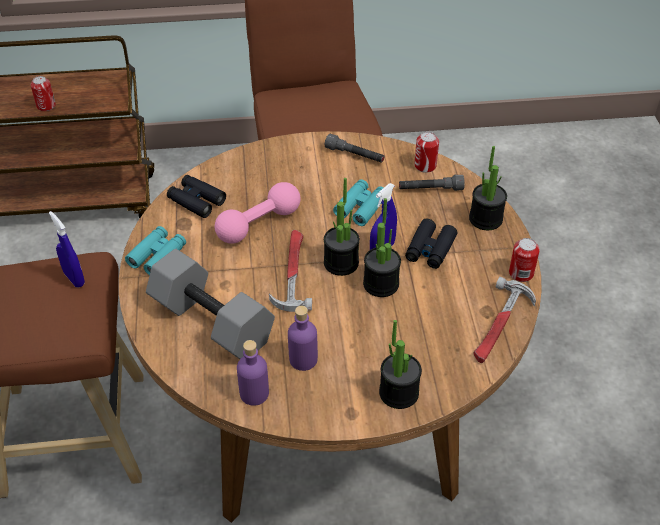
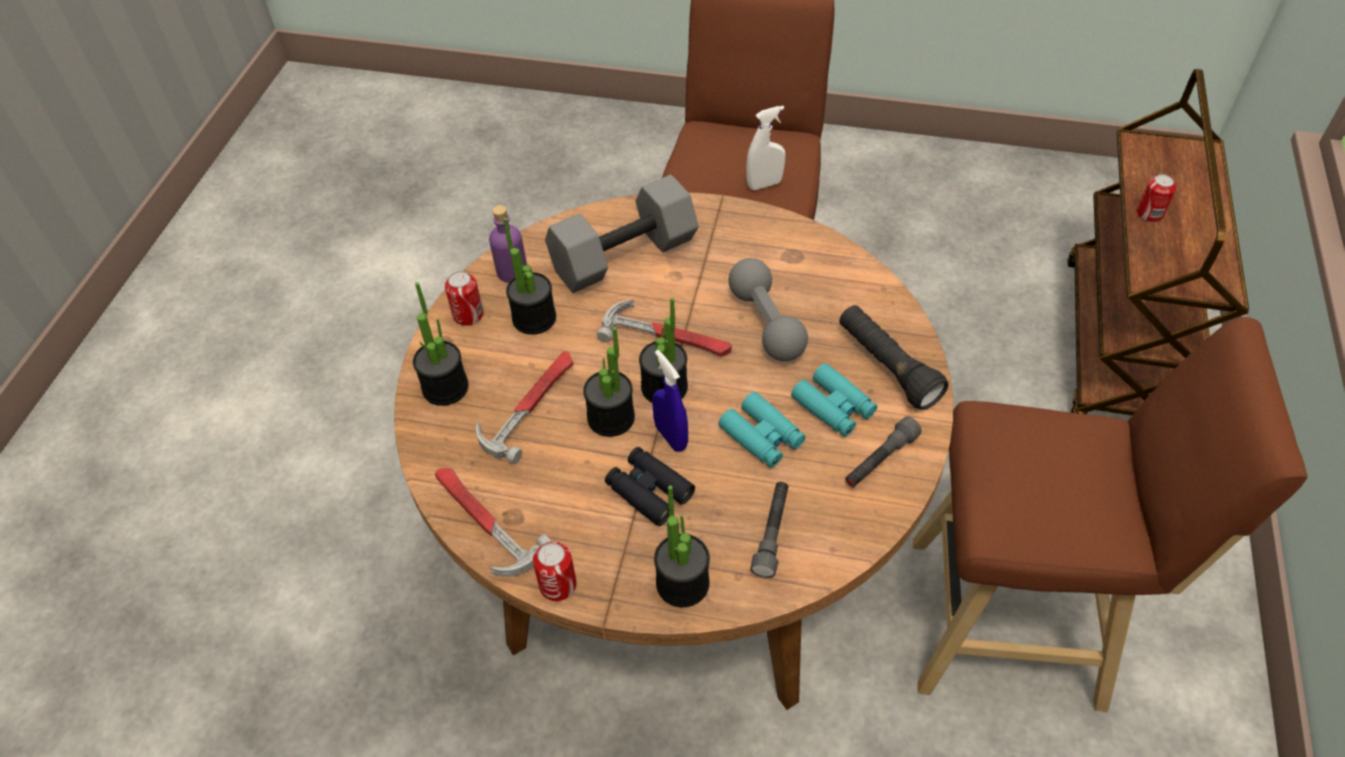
camera: 110 degrees right, 5 degrees up
blue spray bottle [49,211,85,287] -> white spray bottle [746,106,785,190]
turquoise binoculars [125,226,186,275] -> turquoise binoculars moved to [791,363,877,437]
black binoculars [167,175,226,218] -> none
pink dumbbell [215,182,300,244] -> grey dumbbell [729,258,808,361]
purple bottle [288,306,318,371] -> potted plant [503,218,556,335]
can [414,132,439,173] -> can moved to [445,271,483,326]
none -> hammer [476,351,573,464]
none -> black flashlight [839,305,949,410]

